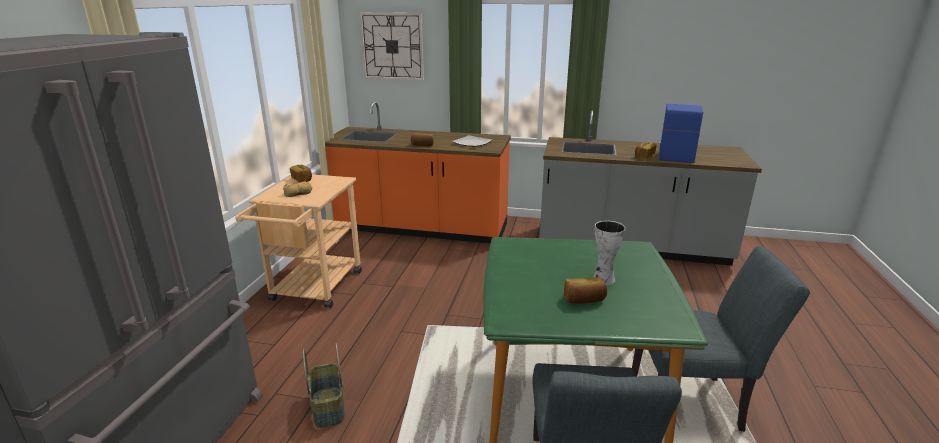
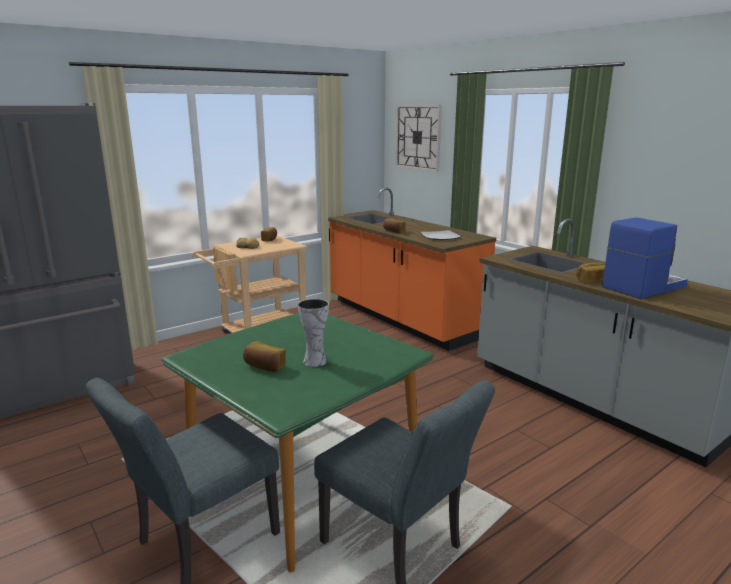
camera: 40 degrees right, 5 degrees down
basket [303,343,344,428] -> none

